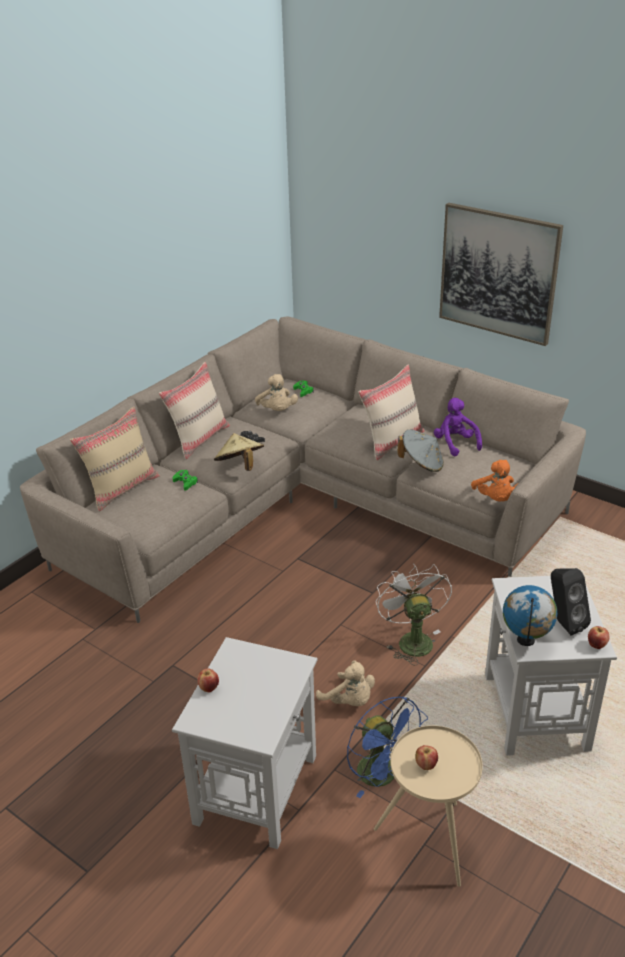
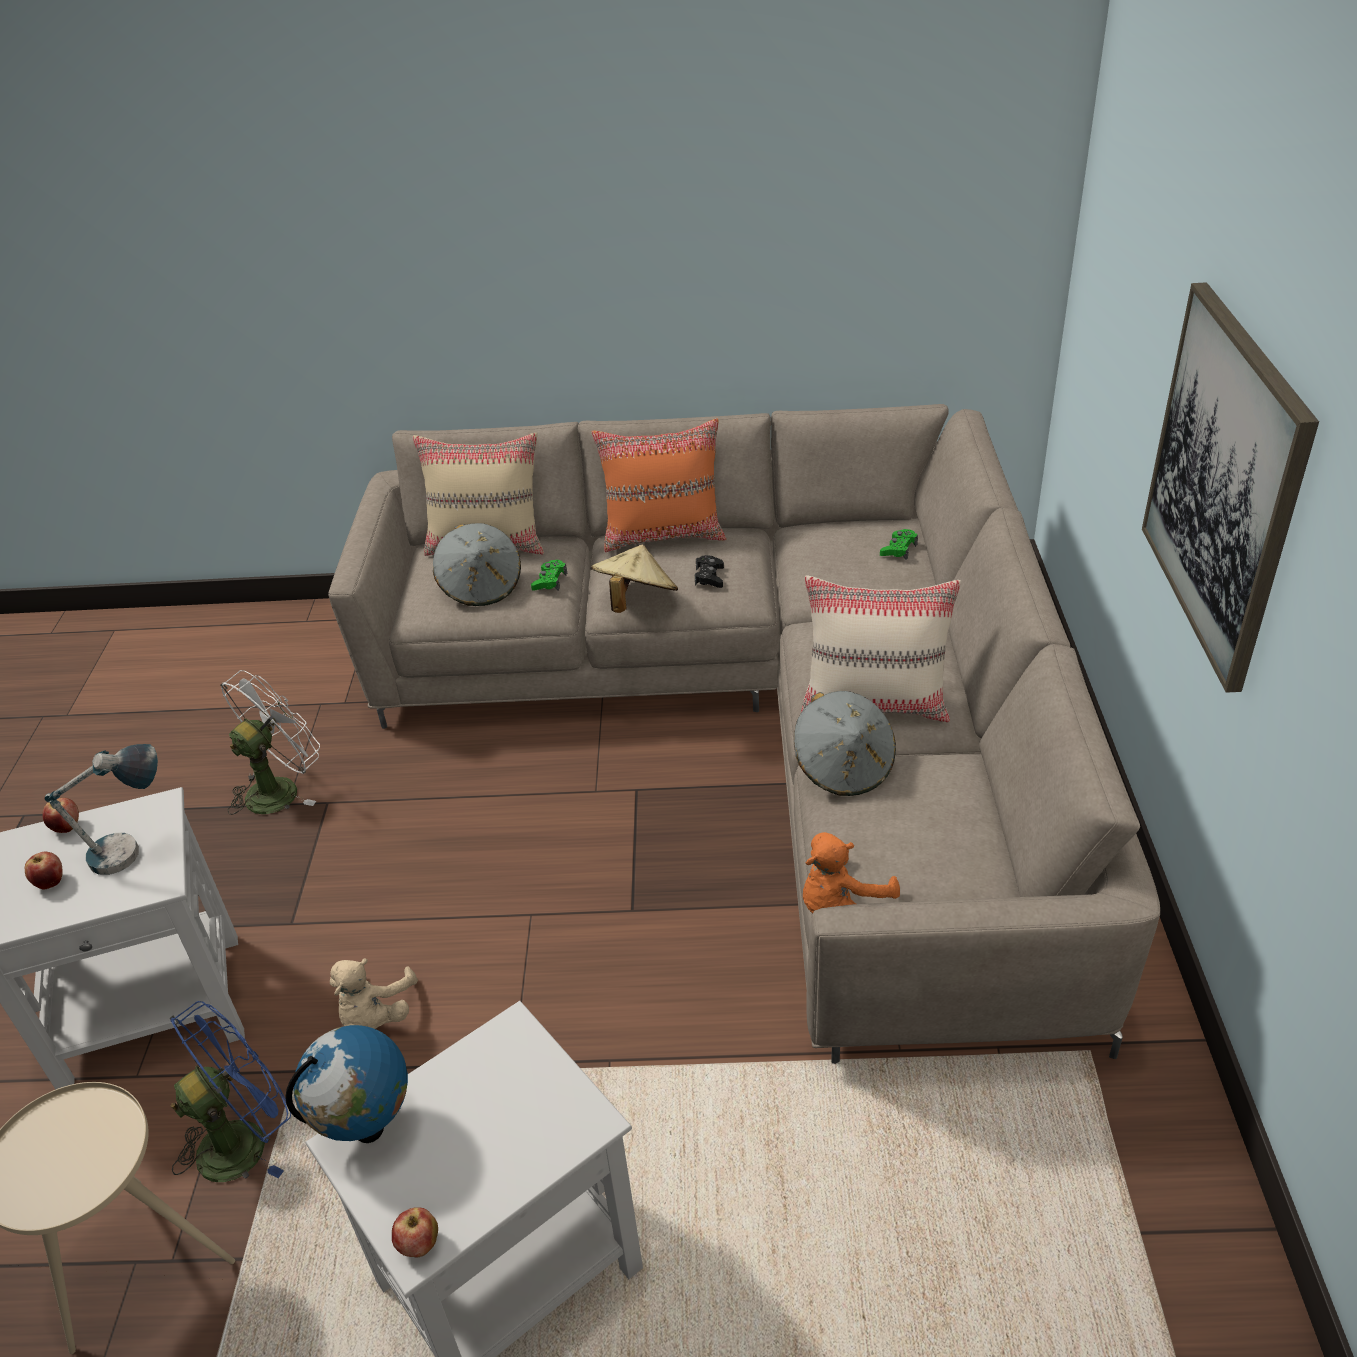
camera: 55 degrees right, 5 degrees up
beige pillow [159,362,230,459] -> orange pillow [592,418,726,552]
beige plush toy [255,374,298,411] -> none
blue fan [347,697,428,798] -> blue fan turned 150 degrees counterclockwise [169,1001,291,1182]
white fan [376,564,452,665] -> white fan moved to [220,670,320,815]
apple [415,745,438,770] -> apple moved to [25,852,63,890]
purple plush toy [434,398,482,456] -> none
black speaker [551,568,591,636] -> none
none -> table lamp [45,744,158,875]
none -> grey hat [433,523,521,606]

